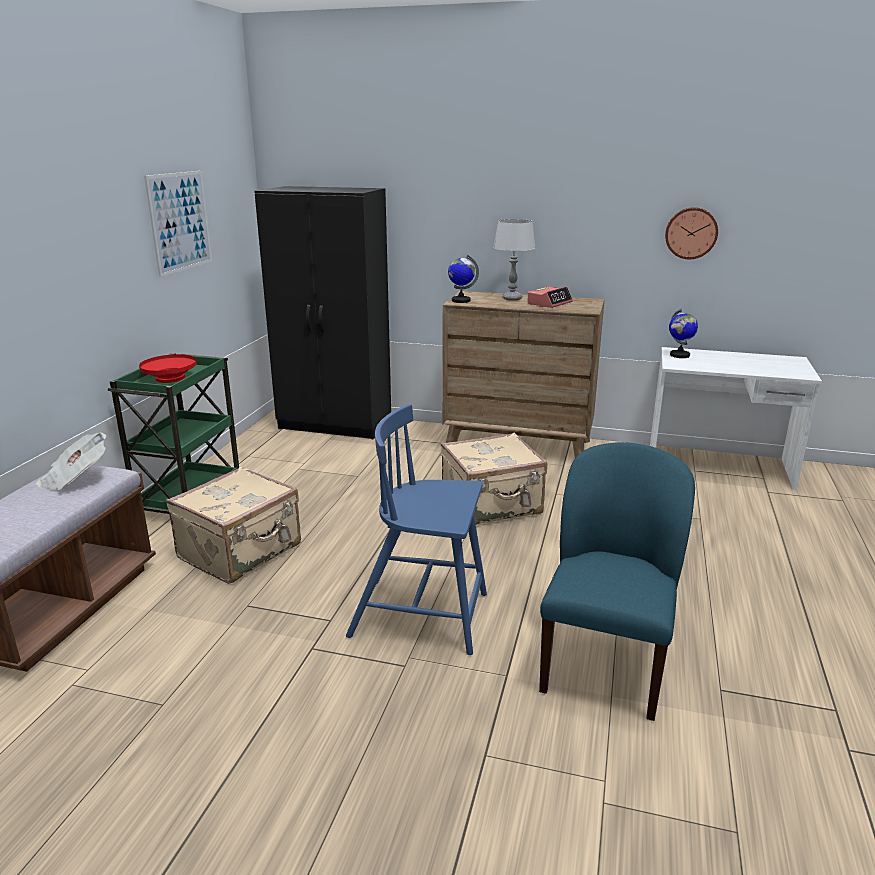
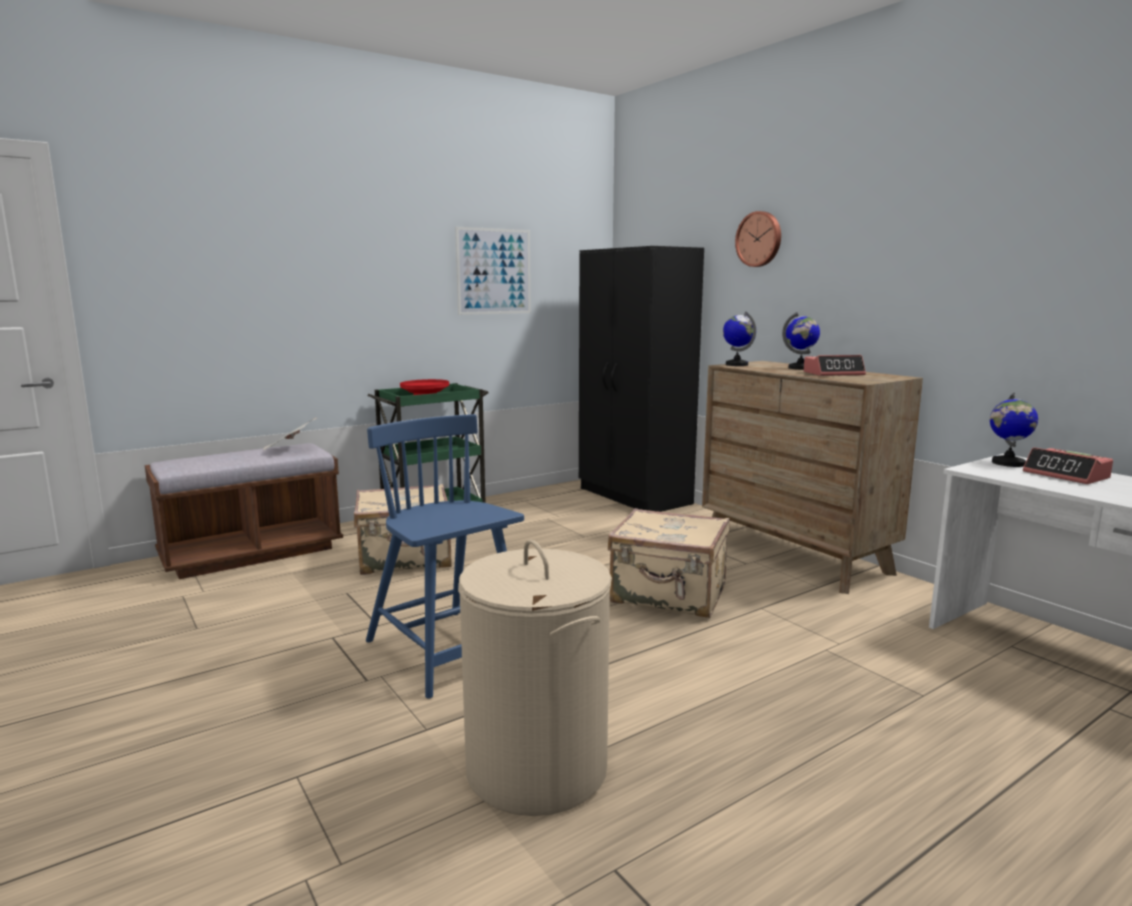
camera: 40 degrees right, 10 degrees down
grey table lamp [493,219,536,301] -> globe [782,312,820,370]
blue chair [539,442,695,721] -> beige laundry basket [458,539,612,816]
wall clock [665,207,718,259] -> wall clock moved to [735,211,781,267]
none -> alarm clock [1023,447,1113,484]

